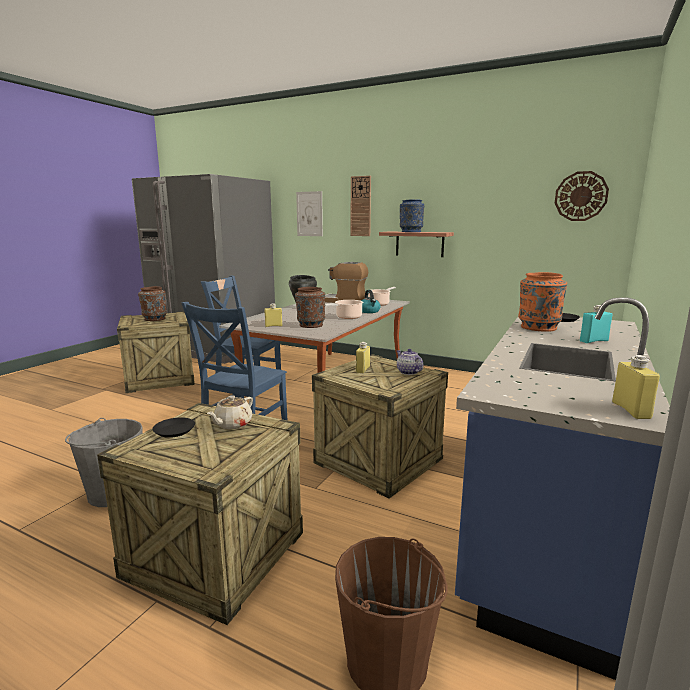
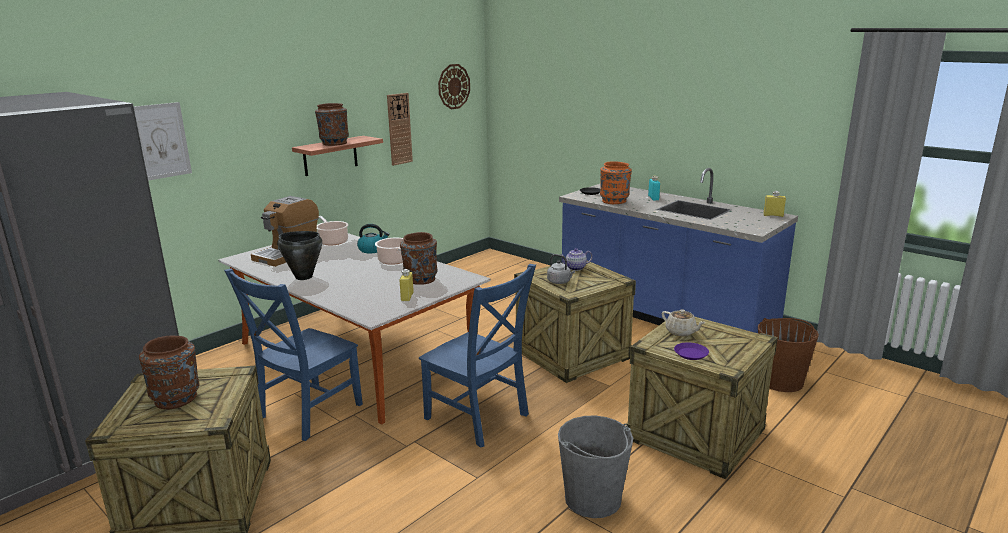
camera: 75 degrees left, 5 degrees up
black plate [152,418,195,438] -> purple plate [674,342,709,360]
wall clock [351,176,371,236] -> wall clock moved to [387,93,413,166]
yellow bottle [356,342,370,373] -> grey kettle [547,254,575,284]
blue vase [400,199,424,232] -> brown vase [315,103,349,146]

